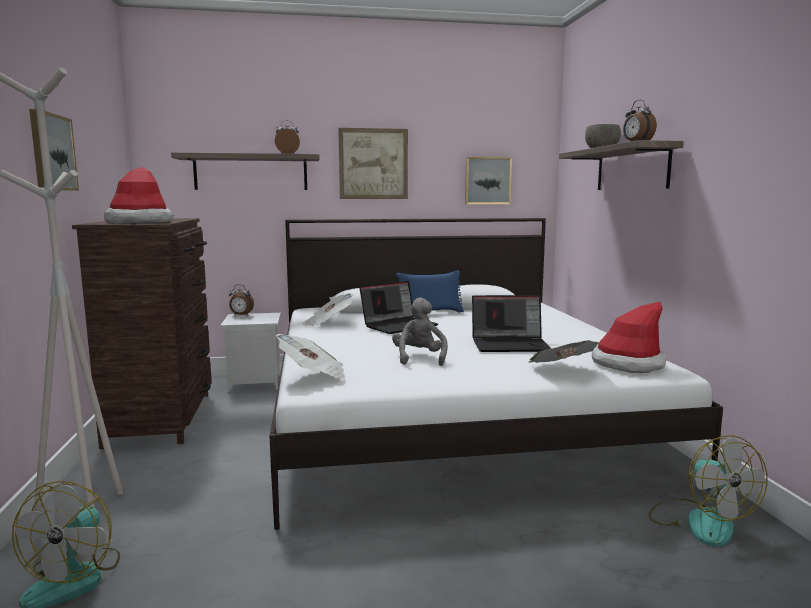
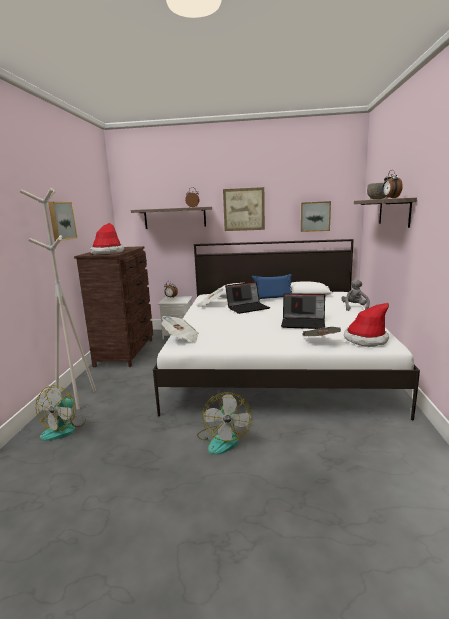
camera: 15 degrees right, 5 degrees up
grey plush toy [392,297,448,366] -> grey plush toy moved to [341,279,370,311]
fan [649,435,768,546] -> fan moved to [197,392,252,455]

